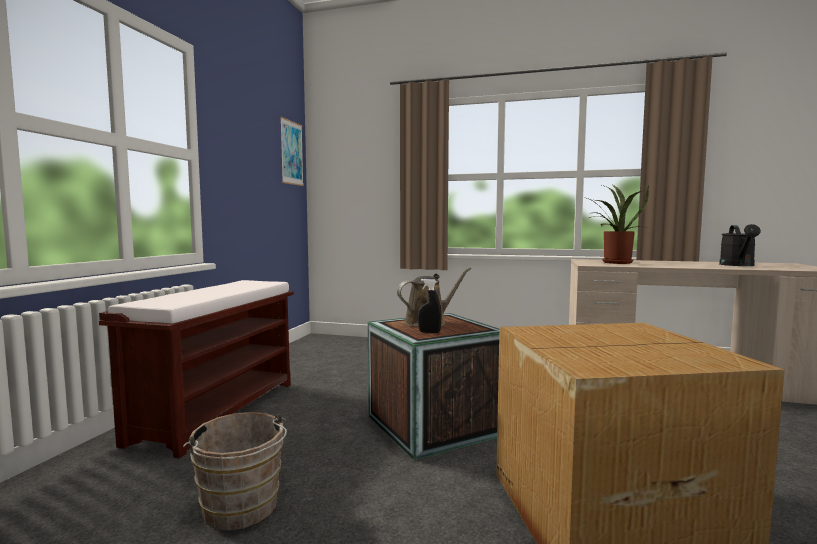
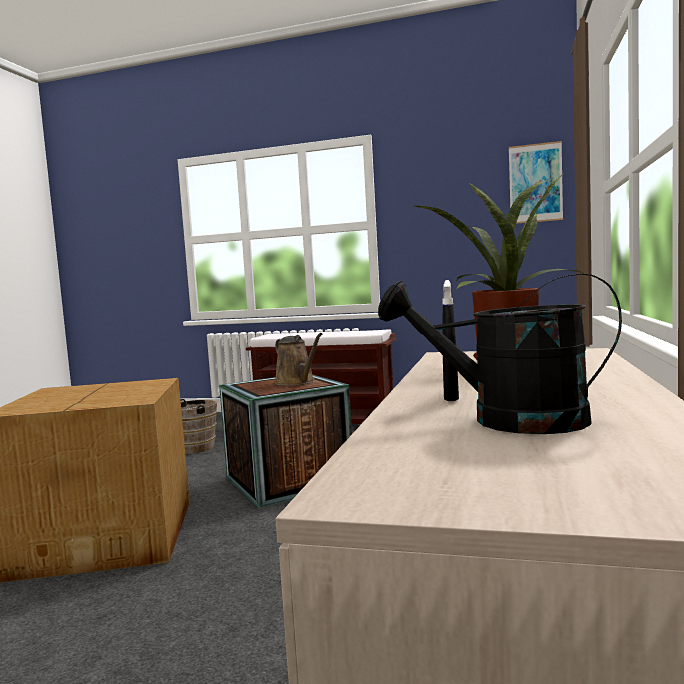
camera: 90 degrees right, 0 degrees up
black spray bottle [418,279,442,333] -> black spray bottle moved to [443,280,459,401]

